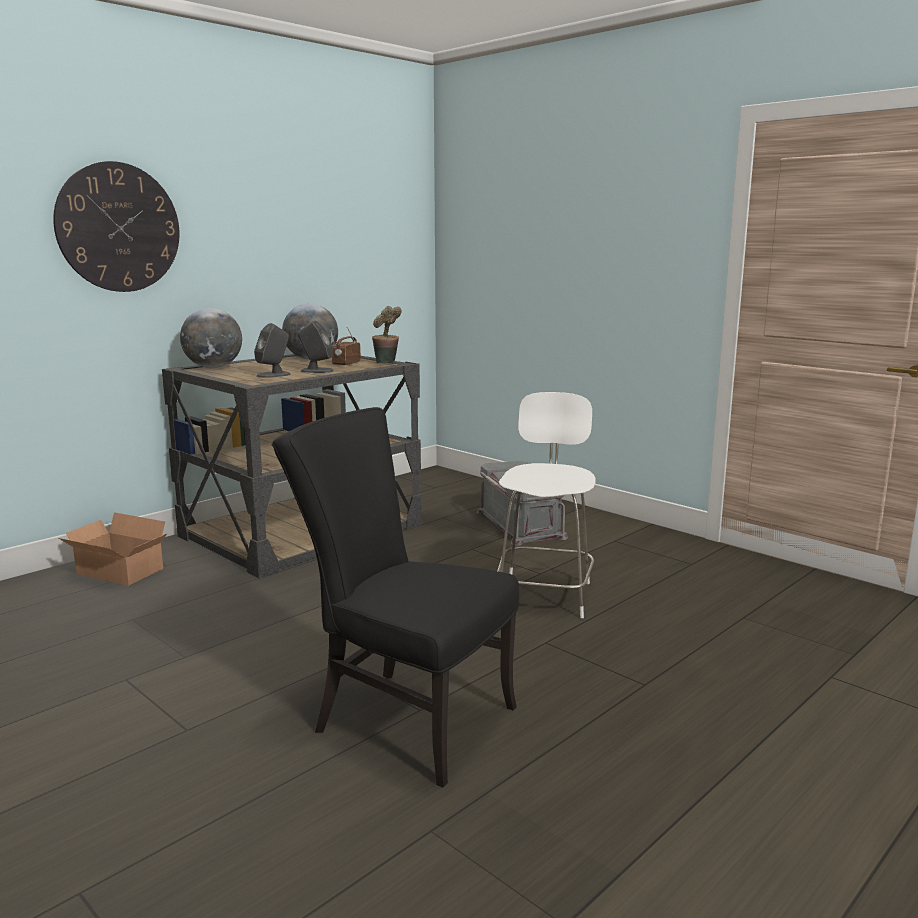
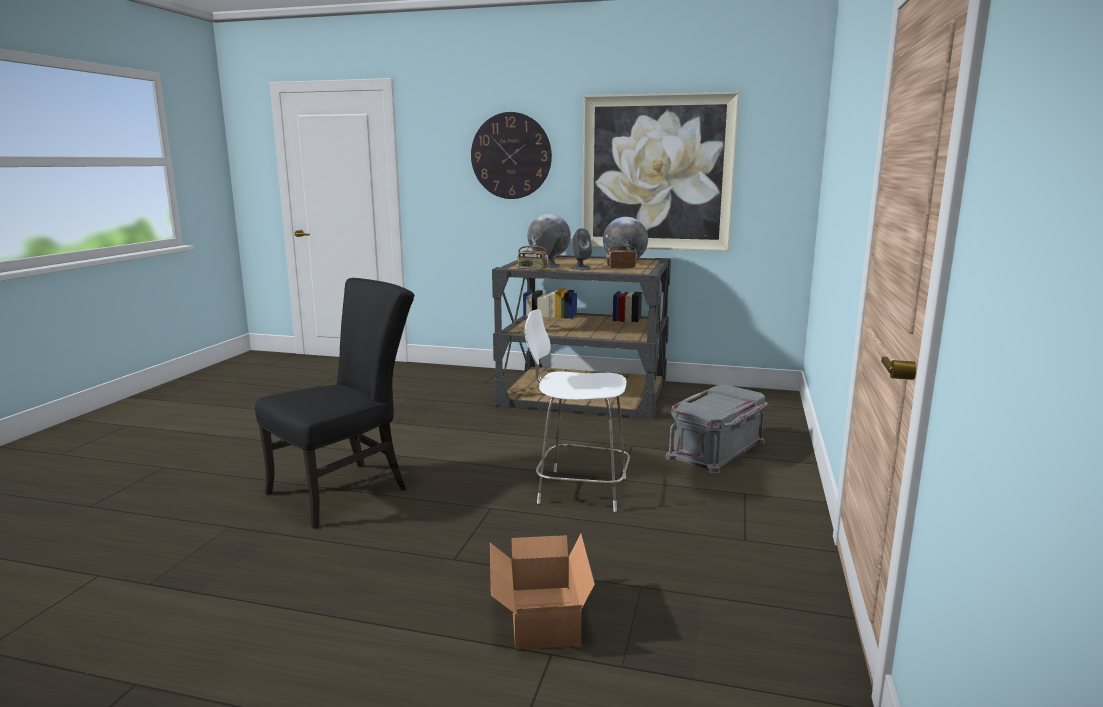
camera: 60 degrees right, 0 degrees up
cardboard box [59,512,168,586] -> cardboard box moved to [490,534,595,650]
black chair [272,407,519,787] -> black chair turned 45 degrees clockwise [255,278,415,529]
potted plant [372,306,402,363] -> none
white chair [497,392,596,618] -> white chair turned 150 degrees counterclockwise [525,309,630,512]
none -> radio [517,237,548,270]
none -> picture [582,92,740,251]

